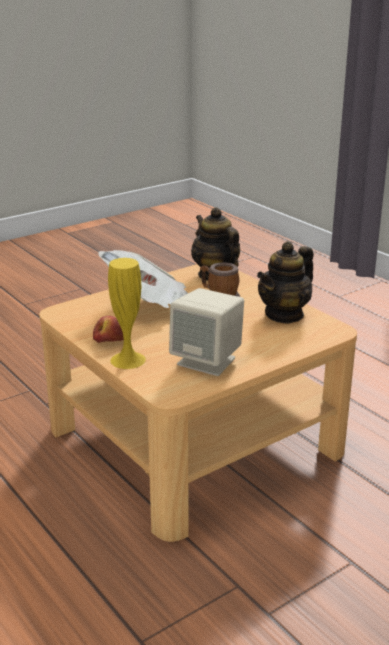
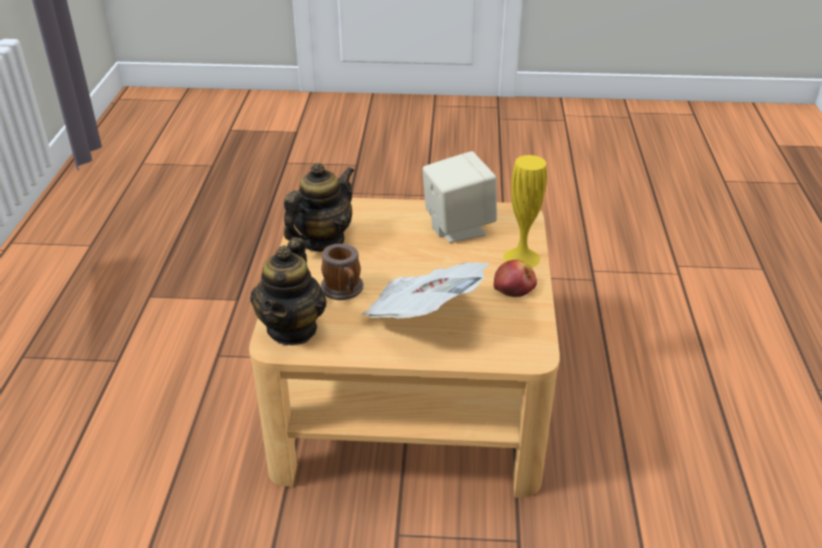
camera: 140 degrees left, 10 degrees up
teapot [257,241,314,324] -> teapot turned 45 degrees counterclockwise [284,163,354,252]

